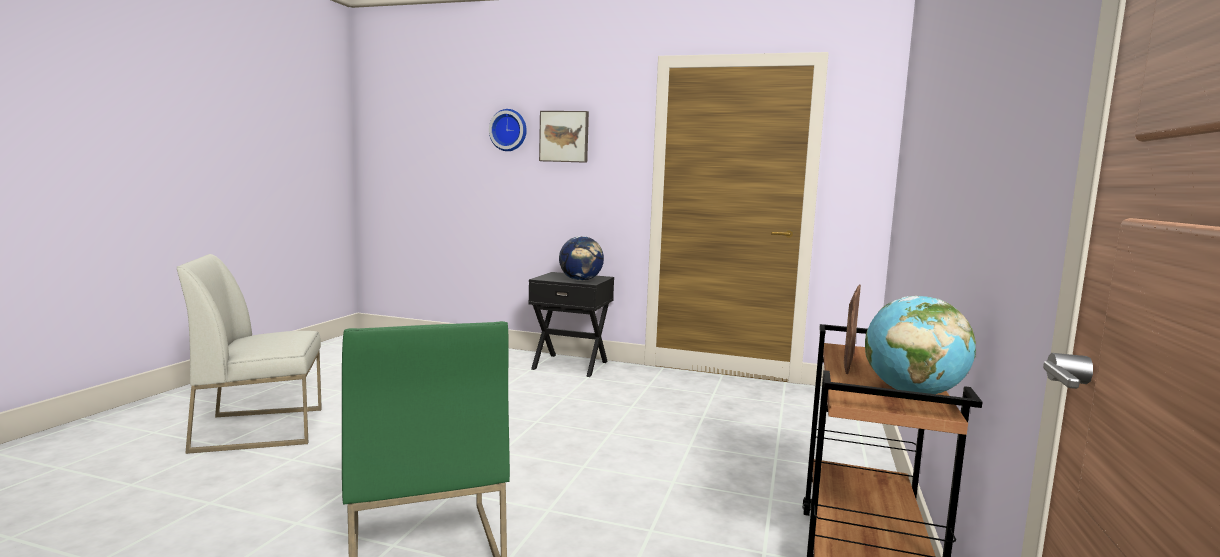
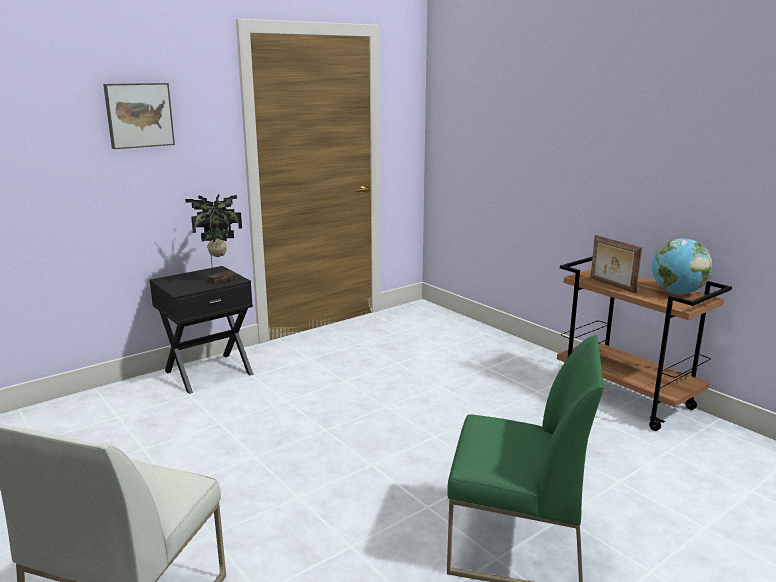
camera: 55 degrees left, 10 degrees up
wall clock [489,109,527,151] -> none
globe [559,236,604,281] -> potted plant [185,194,242,285]

